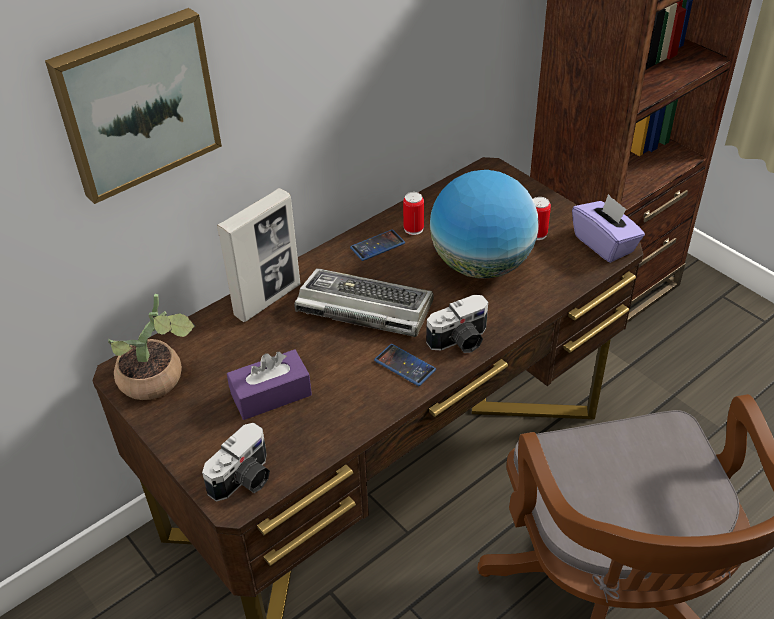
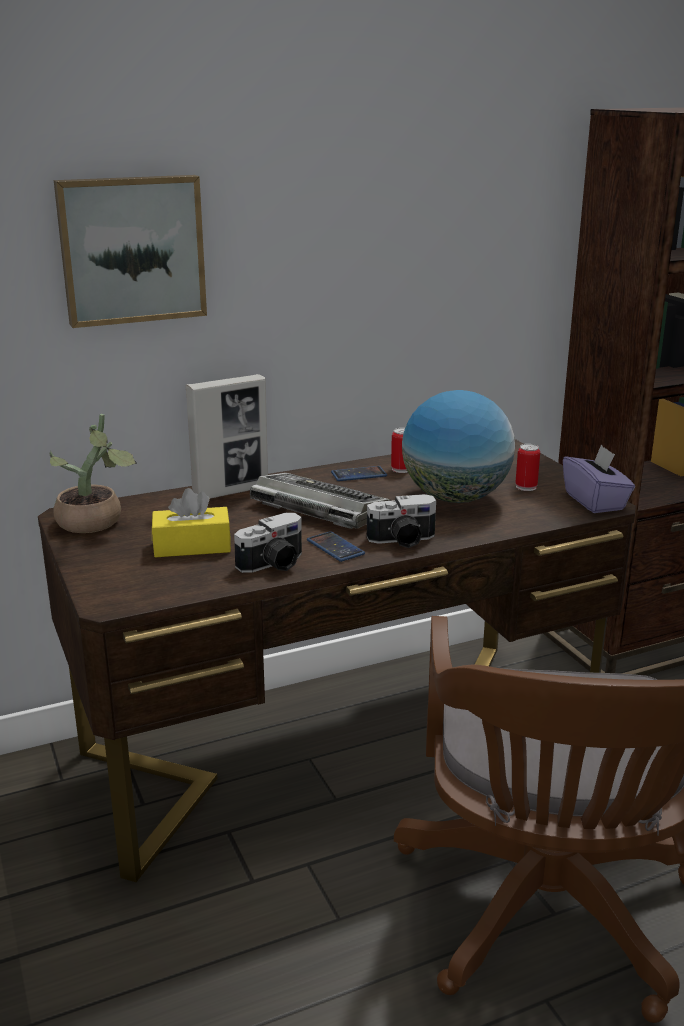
camera: 15 degrees right, 20 degrees down
camera [202,423,270,502] -> camera moved to [234,513,302,573]
purple tissue box [227,349,312,420] -> yellow tissue box [152,488,231,557]

